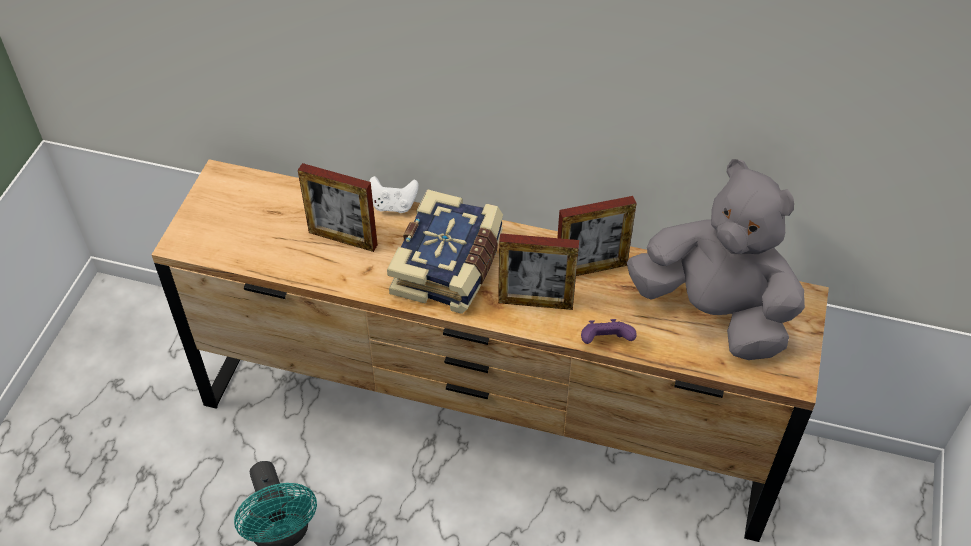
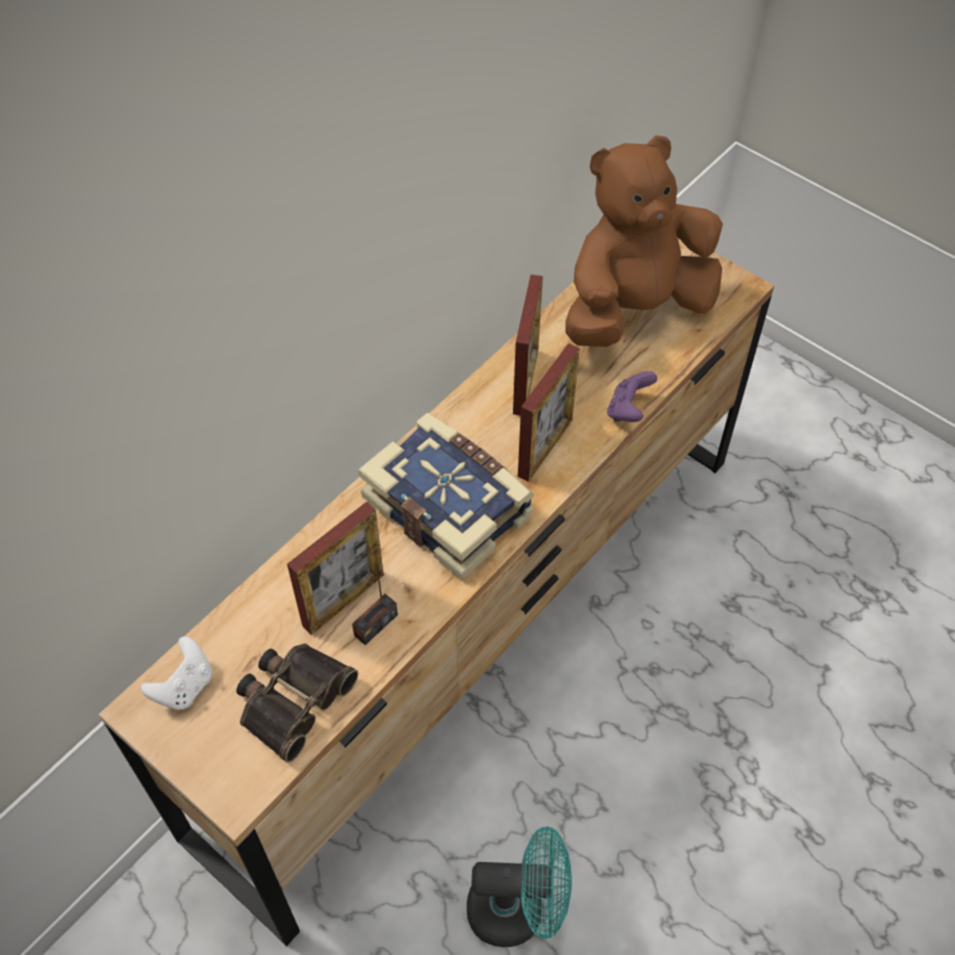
camera: 65 degrees left, 5 degrees up
white game controller [369,176,419,213] -> white game controller moved to [141,637,212,710]
grey plush toy [627,159,805,360] -> brown plush toy [565,135,723,347]
none -> binoculars [236,643,358,762]
none -> radio [352,546,398,645]

